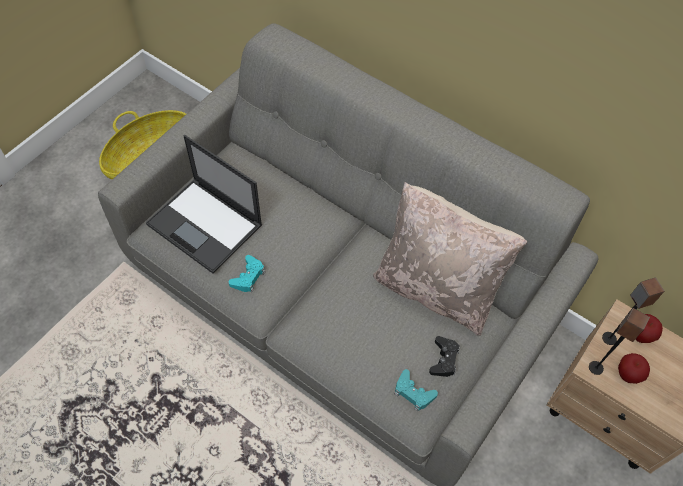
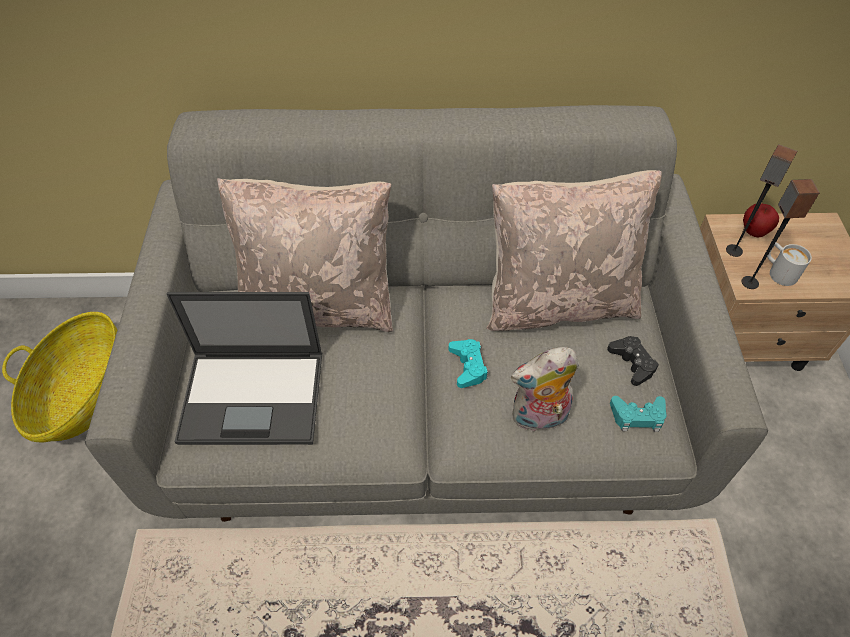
camera: 35 degrees left, 5 degrees down
turquoise game controller [229,255,265,292] -> turquoise game controller moved to [449,339,488,388]
apple [618,353,650,384] -> white mug [767,242,812,286]
none -> beige pillow [217,178,393,332]
none -> plush toy [511,347,579,433]

